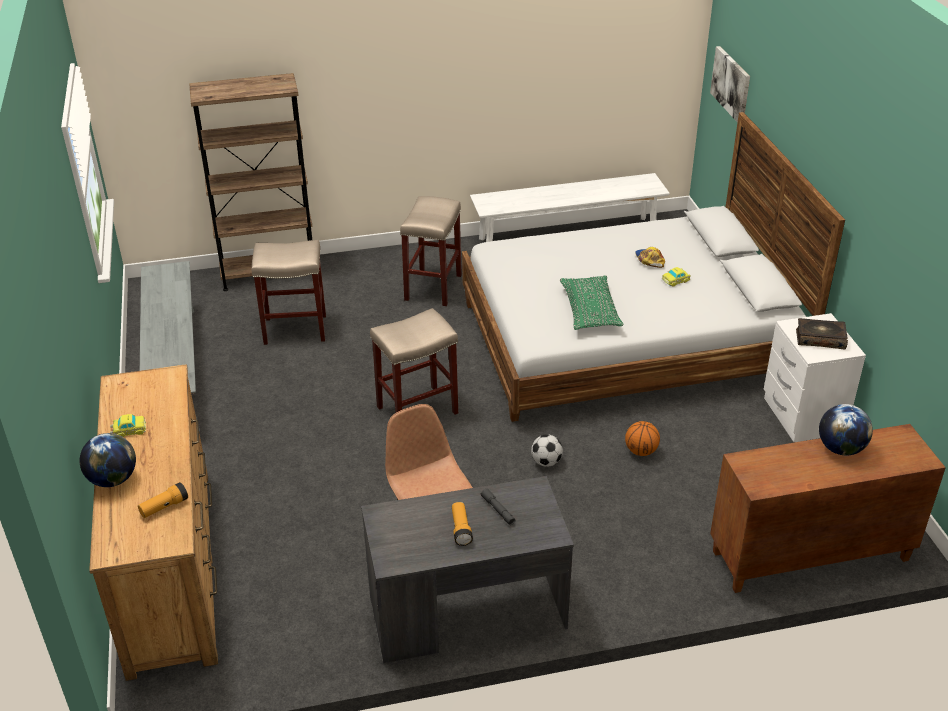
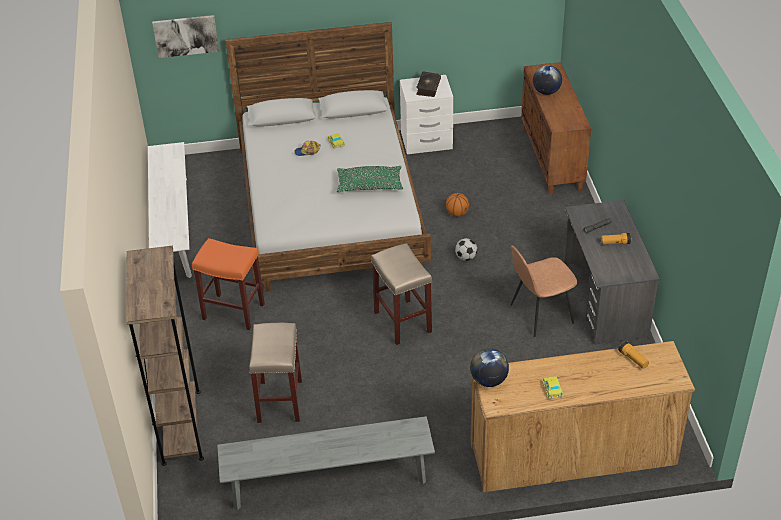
camera: 85 degrees left, 5 degrees up
globe [79,433,136,487] -> globe moved to [470,348,509,387]
beige stool [400,196,462,306] -> orange stool [192,238,265,330]

